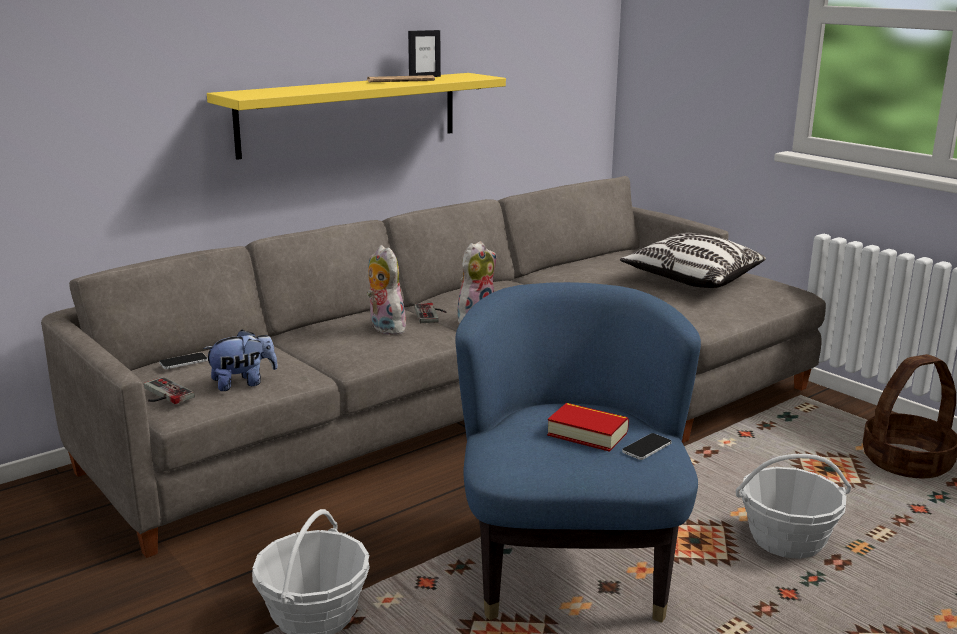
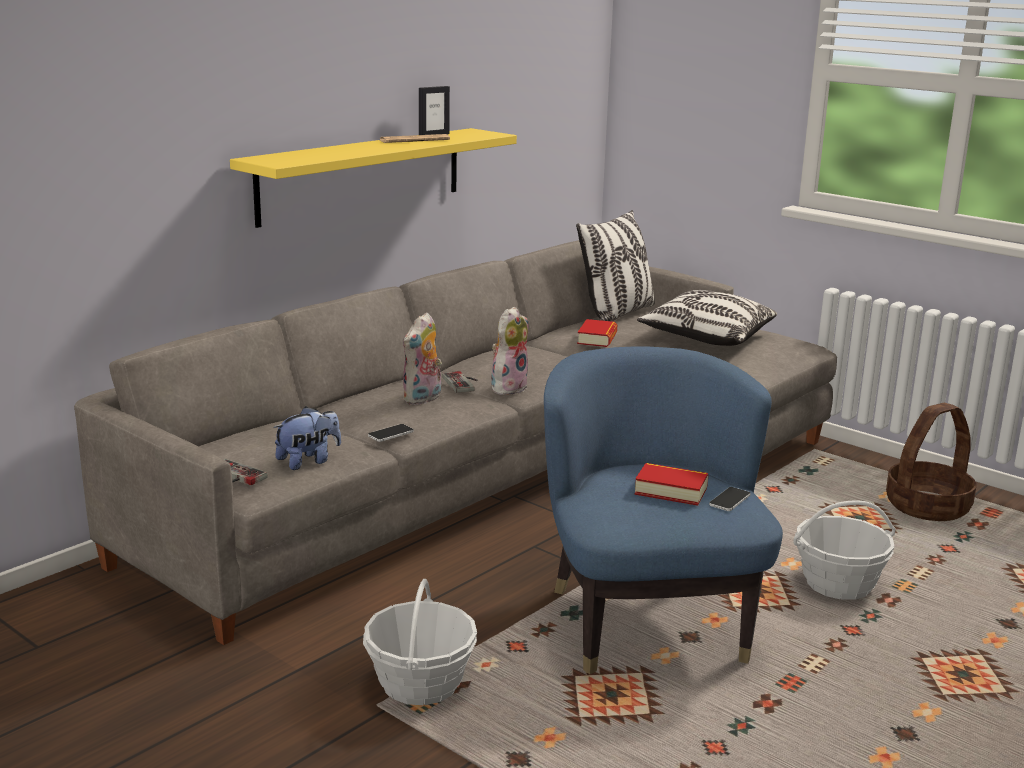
camera: 10 degrees left, 0 degrees up
phone [159,352,208,369] -> phone moved to [368,424,414,442]
plush toy [367,245,406,335] -> plush toy turned 105 degrees counterclockwise [402,312,442,405]
none -> pillow [576,210,655,322]
none -> book [577,319,618,347]

